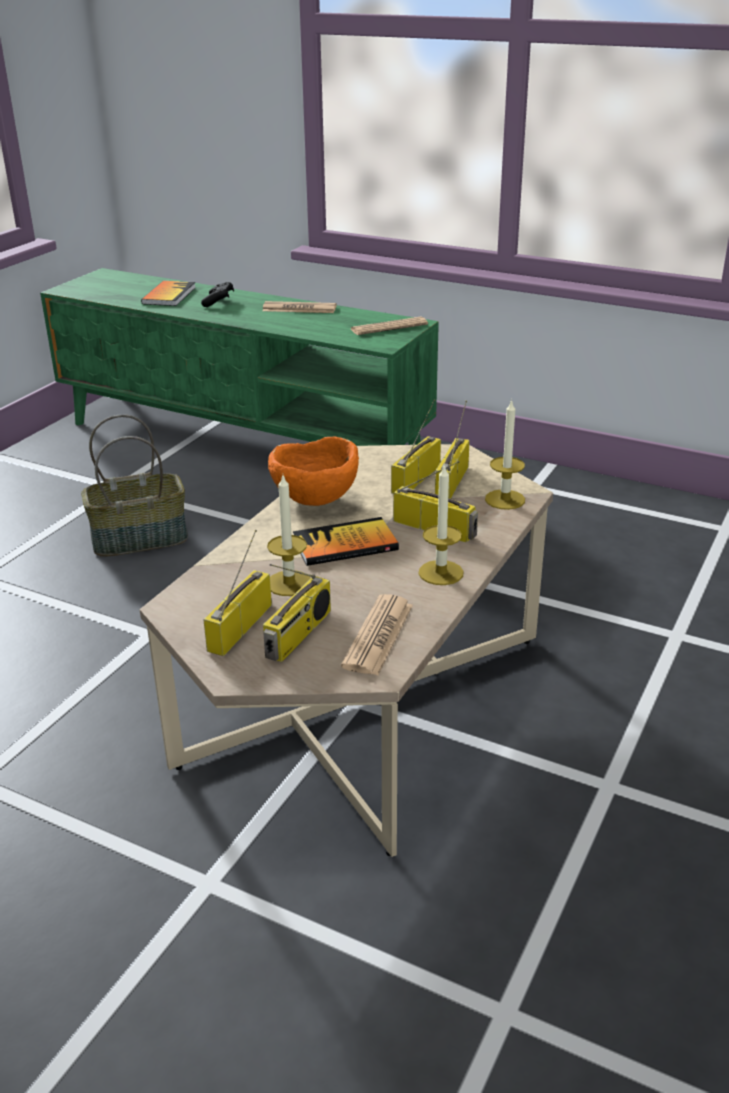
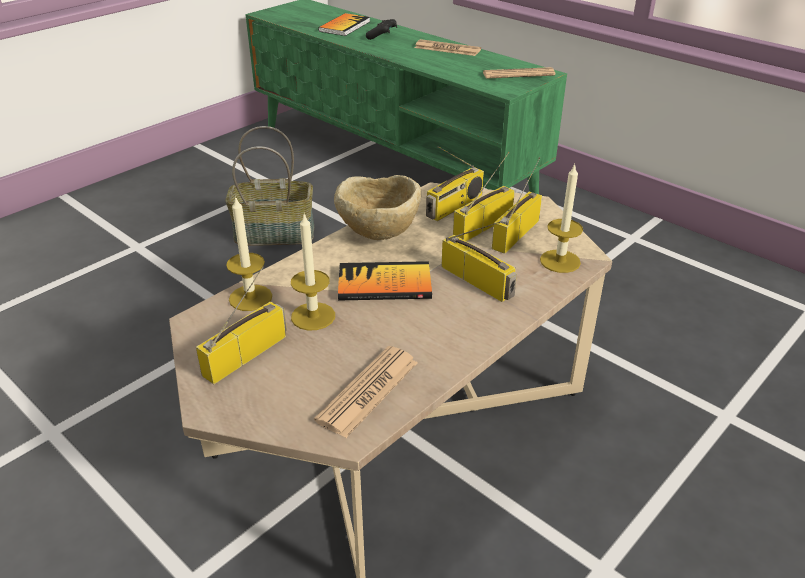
camera: 15 degrees right, 5 degrees up
radio [263,564,331,662] -> radio moved to [426,146,484,221]
orange bowl [268,437,359,506] -> beige bowl [334,175,421,240]
candle [419,463,464,585] -> candle moved to [226,196,272,311]

